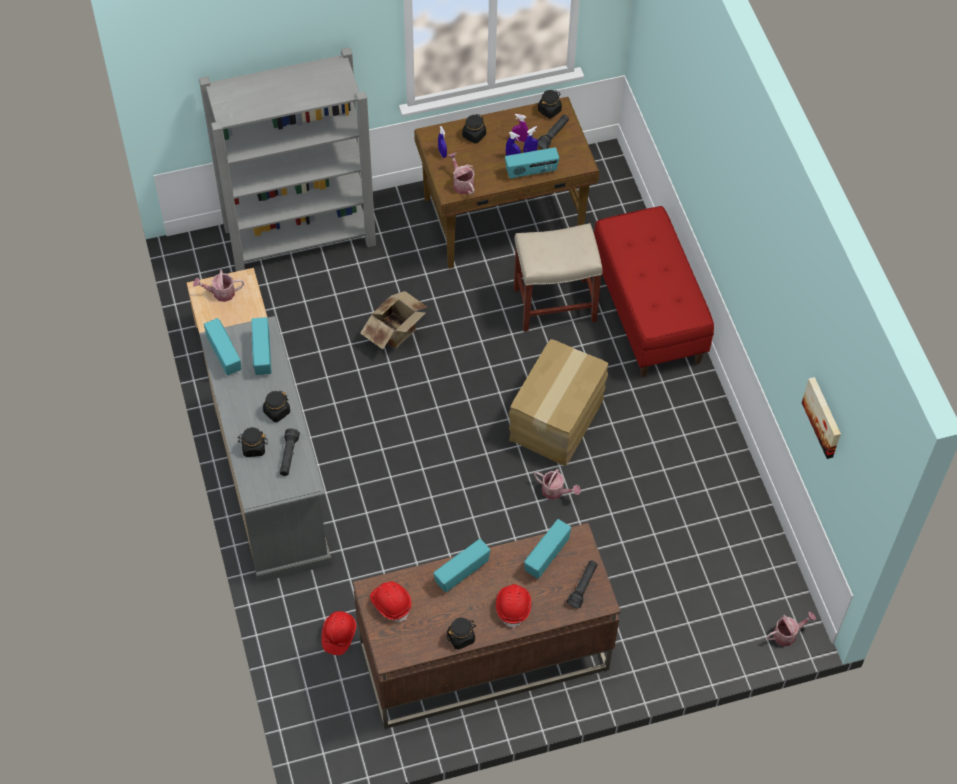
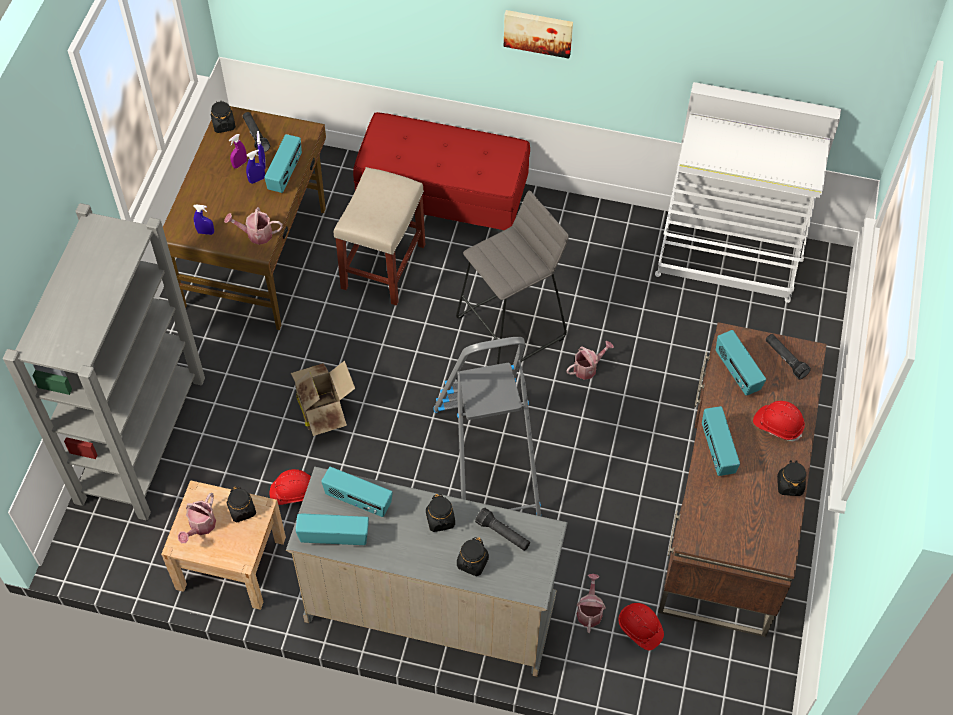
camera: 60 degrees left, 0 degrees up
red hard hat [370,582,412,622] -> red hard hat moved to [270,469,311,505]
black jar [462,114,486,144] -> black jar moved to [227,487,256,522]
cardboard box [509,339,608,466] -> grey stool [456,191,569,365]
watering can [766,612,816,646] -> watering can moved to [577,574,606,633]
picture [802,377,841,459] -> picture moved to [504,10,573,59]
none -> grey step ladder [433,337,541,516]
none -> white shoe rack [655,82,841,303]

